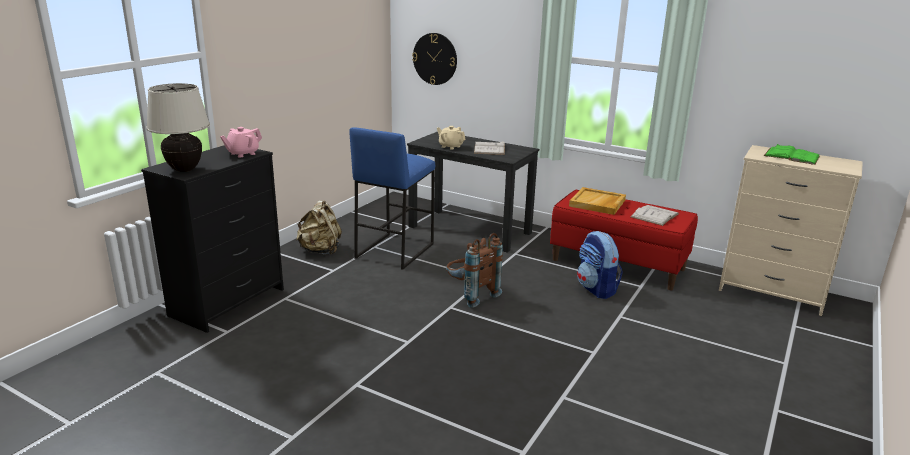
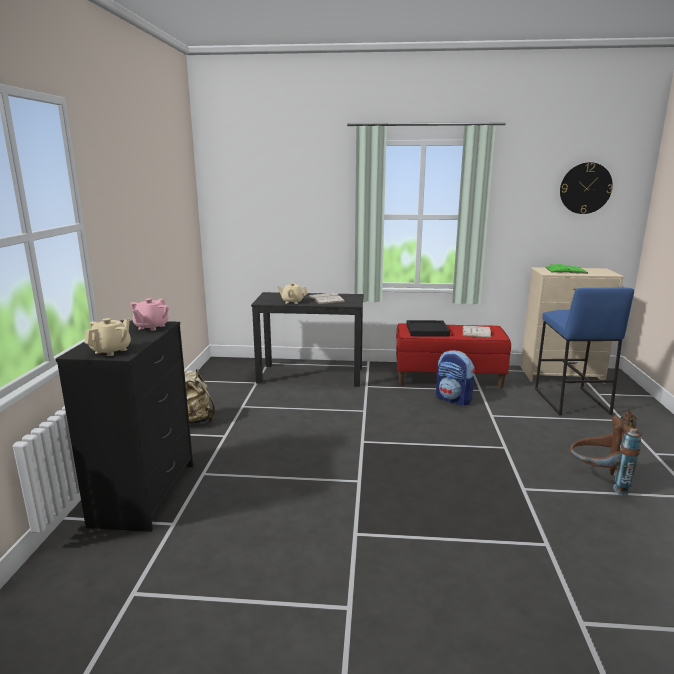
camera: 25 degrees left, 5 degrees down
beige table lamp [146,83,210,172] -> beige teapot [84,318,131,356]
blue stool [349,127,435,270] -> blue stool moved to [535,288,634,416]
wall clock [412,33,457,85] -> wall clock moved to [560,162,613,214]
brown backpack [446,233,503,308] -> brown backpack moved to [570,408,641,496]
beige tray [569,187,626,215] -> black tray [407,320,450,337]

